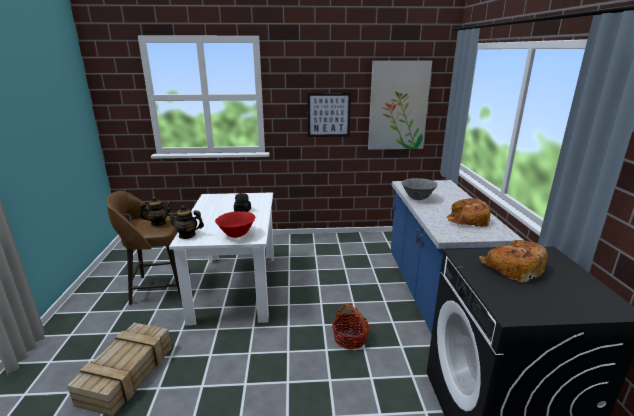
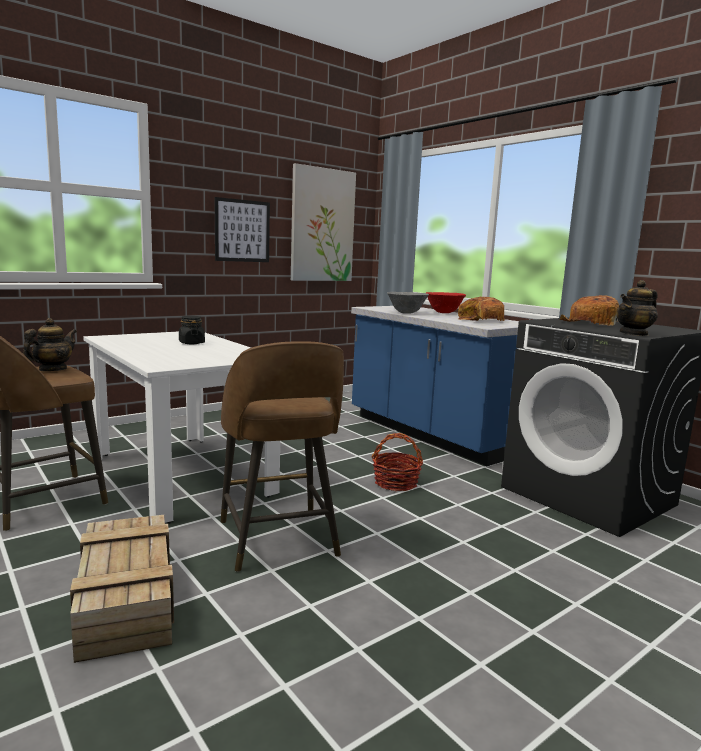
camera: 35 degrees left, 10 degrees down
teapot [167,205,204,239] -> teapot moved to [616,280,658,336]
red bowl [215,211,256,238] -> red bowl moved to [426,292,466,313]
none -> brown stool [221,341,344,572]

